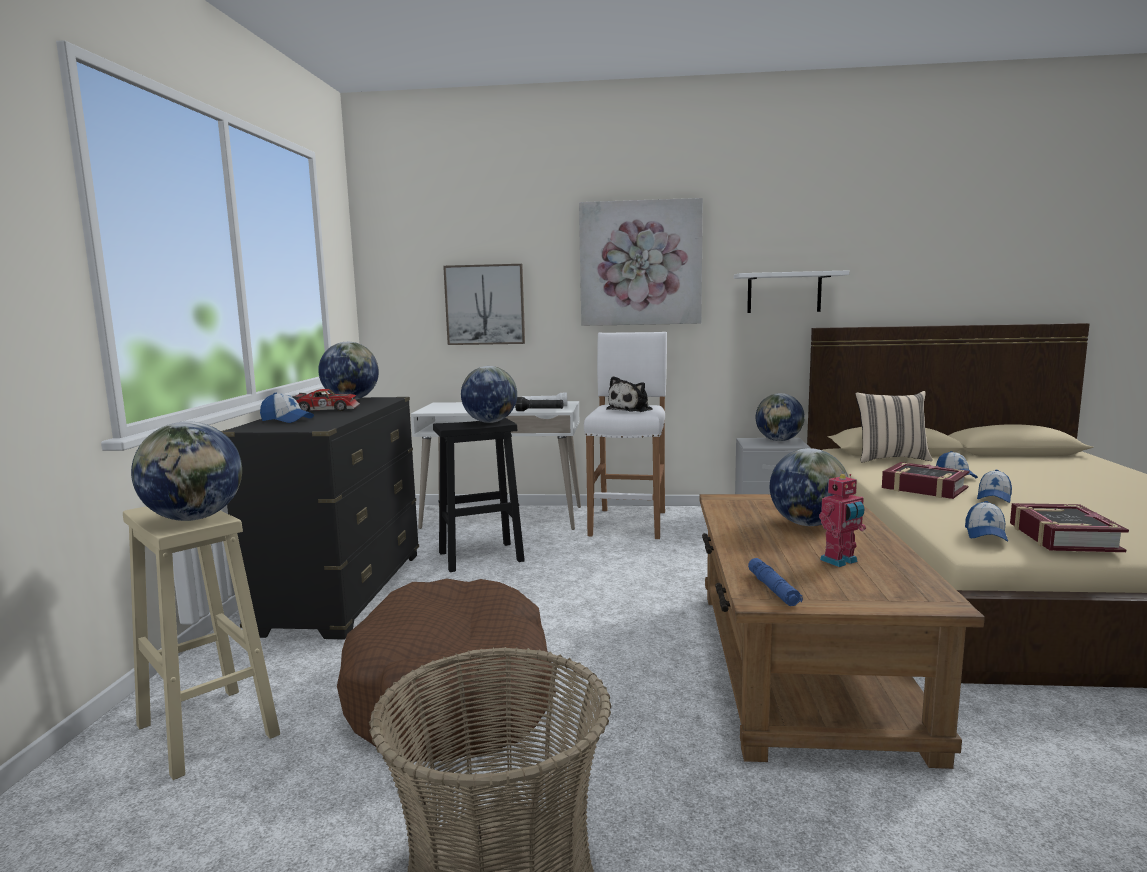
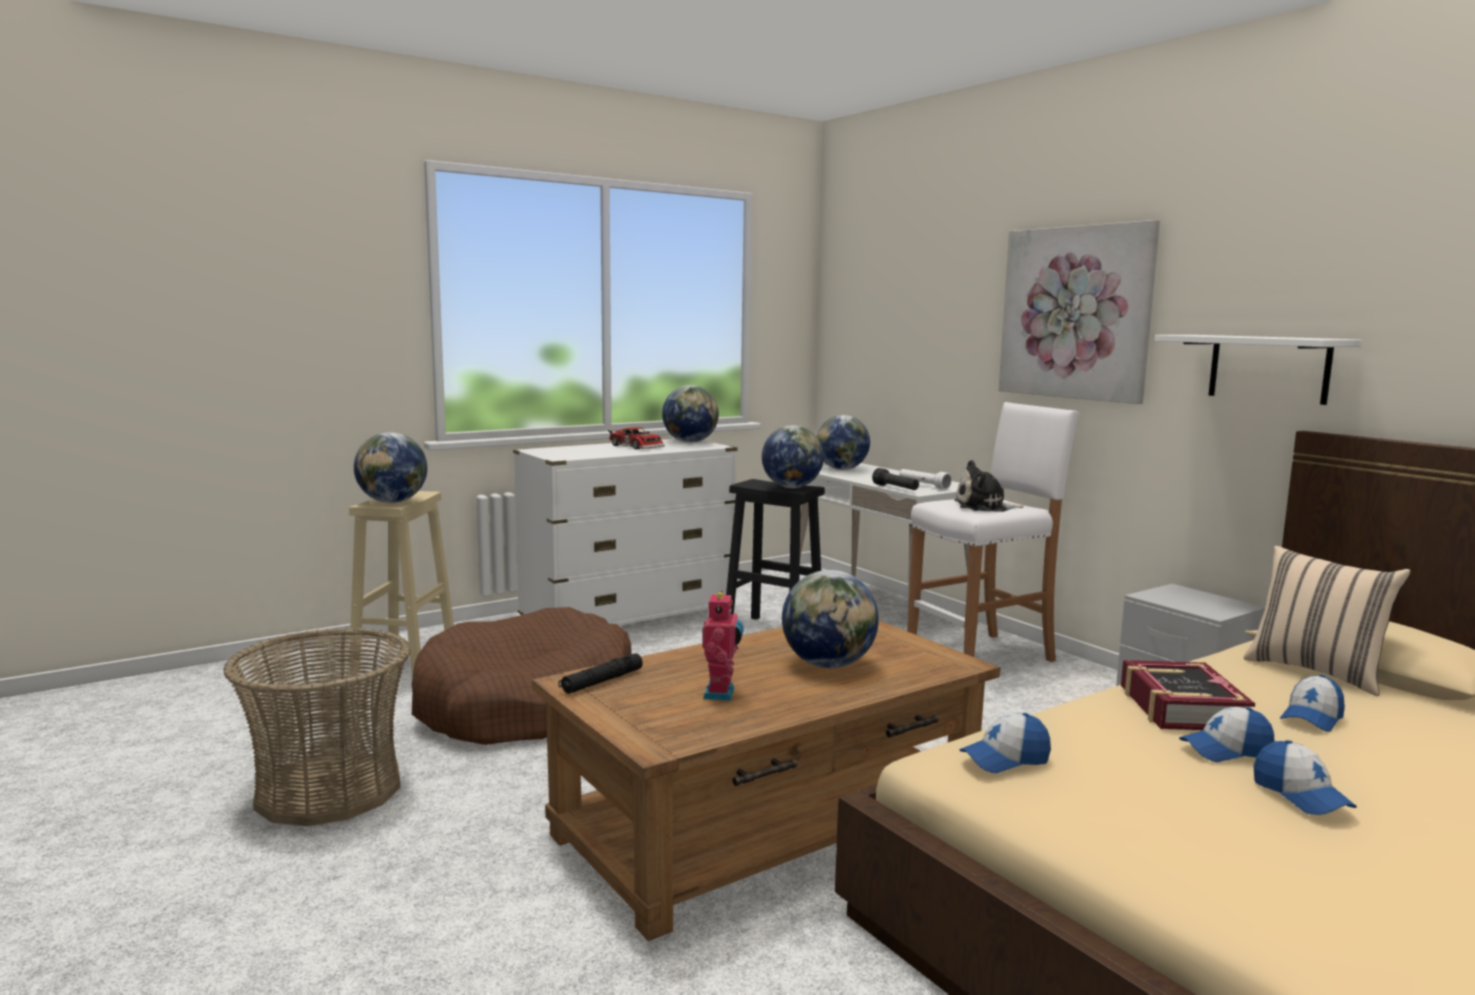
camera: 50 degrees right, 0 degrees up
black dresser [221,397,419,640] -> white dresser [513,439,738,626]
cap [260,393,314,423] -> cap moved to [1254,740,1357,815]
picture [443,264,525,345] -> none
blue flashlight [748,558,803,606] -> black flashlight [558,653,643,694]
globe [756,393,805,441] -> globe moved to [817,415,870,470]
toy robot [819,474,866,567] -> toy robot turned 105 degrees counterclockwise [702,590,744,701]
book [1010,503,1129,552] -> none

